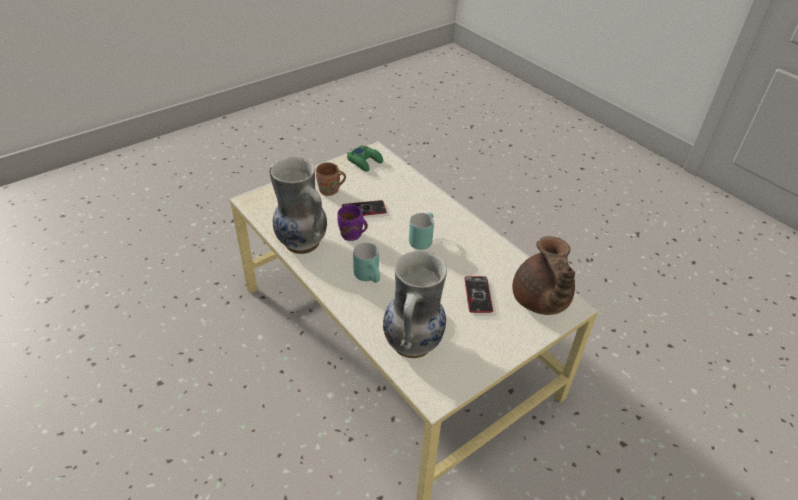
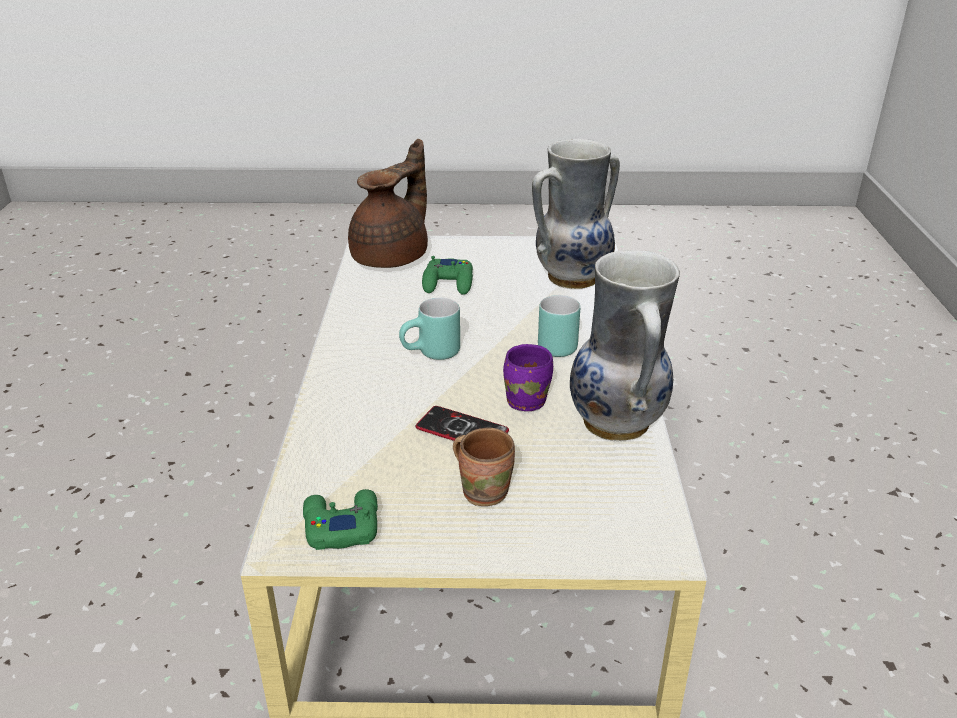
camera: 140 degrees left, 10 degrees down
phone [464,276,493,313] -> green game controller [422,256,473,295]

